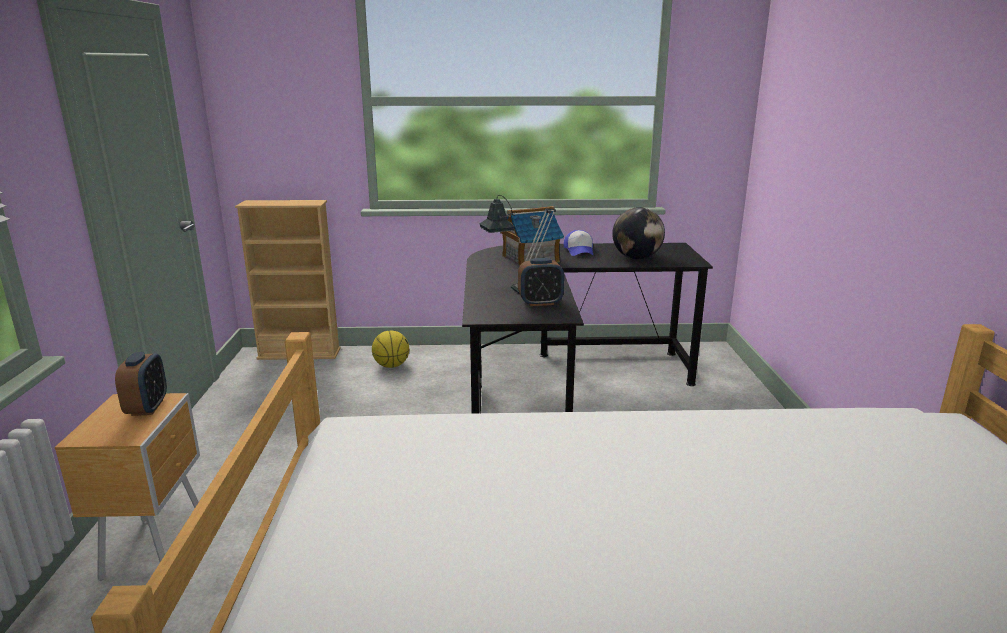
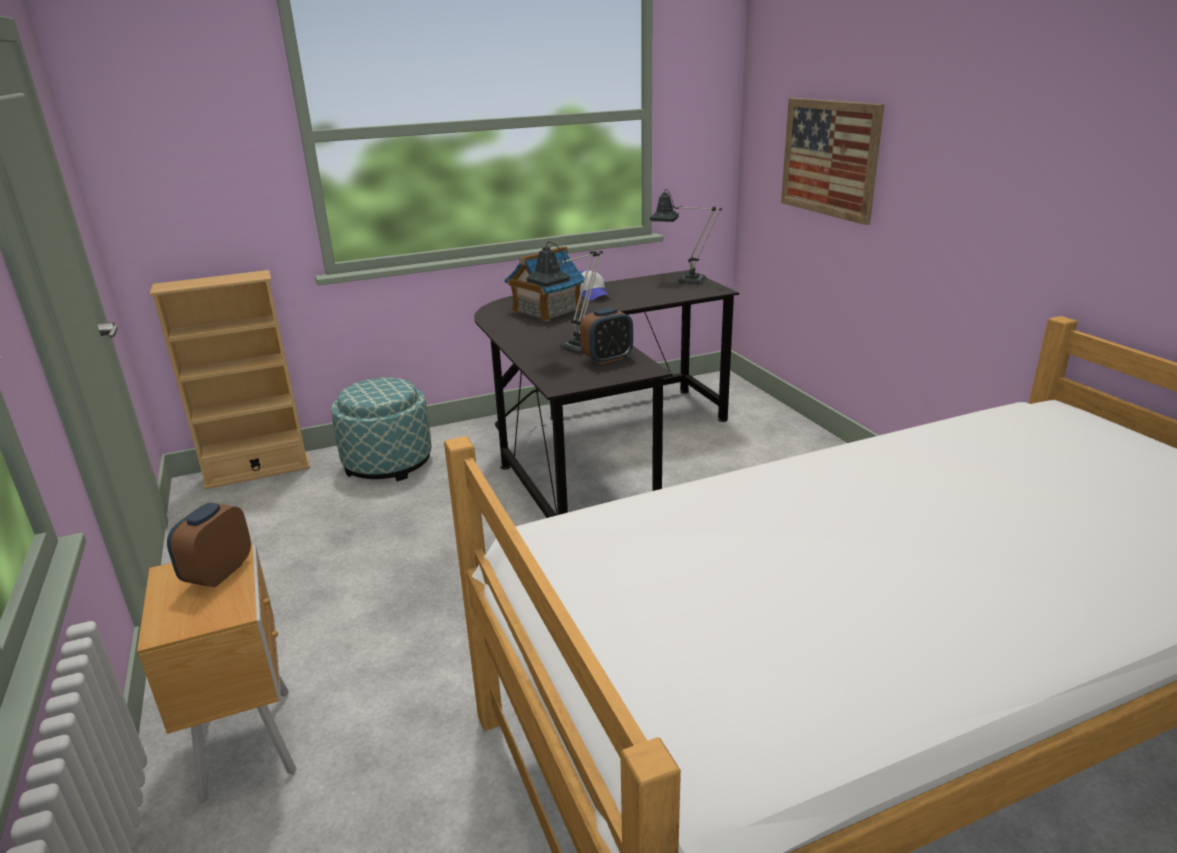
camera: 20 degrees left, 5 degrees up
alarm clock [115,352,167,416] -> alarm clock turned 135 degrees counterclockwise [167,503,251,587]
basketball [372,330,409,368] -> ottoman [331,377,431,481]
globe [612,207,665,259] -> none
none -> table lamp [650,189,722,284]
none -> picture [781,98,885,225]

